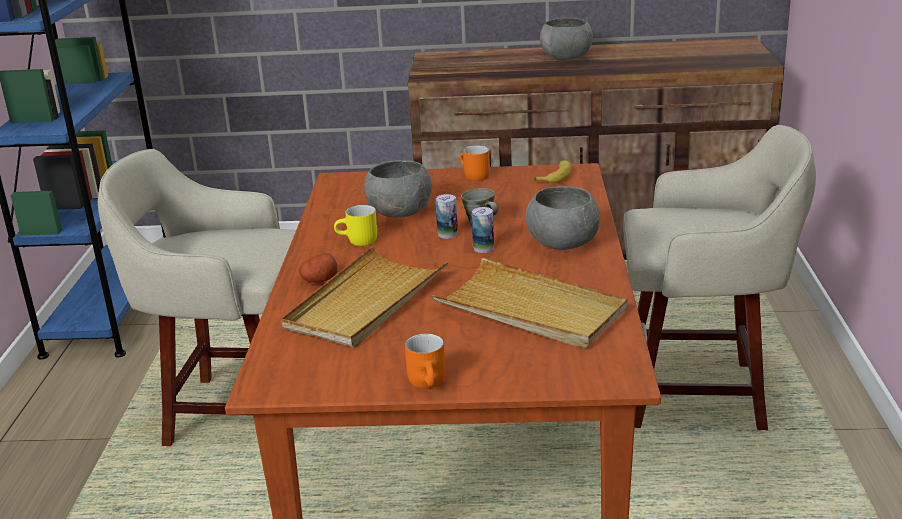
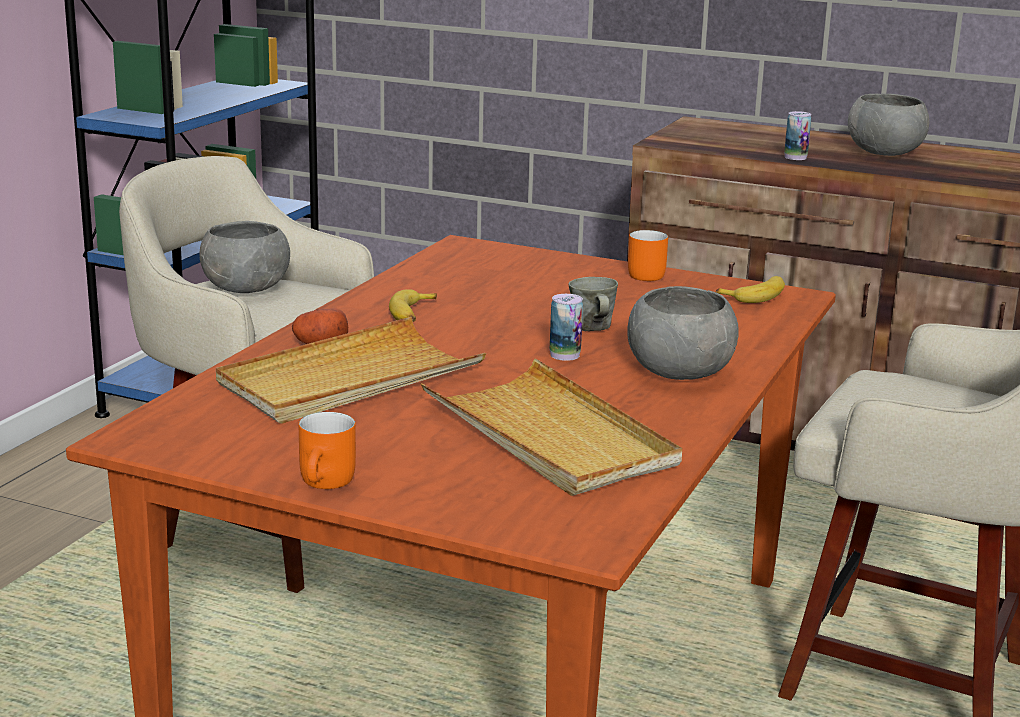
camera: 20 degrees right, 5 degrees down
yellow mug [334,205,377,246] -> banana [389,289,437,322]
grey bowl [364,160,432,218] -> grey bowl moved to [200,221,290,293]
can [436,194,458,239] -> can moved to [784,111,811,160]

